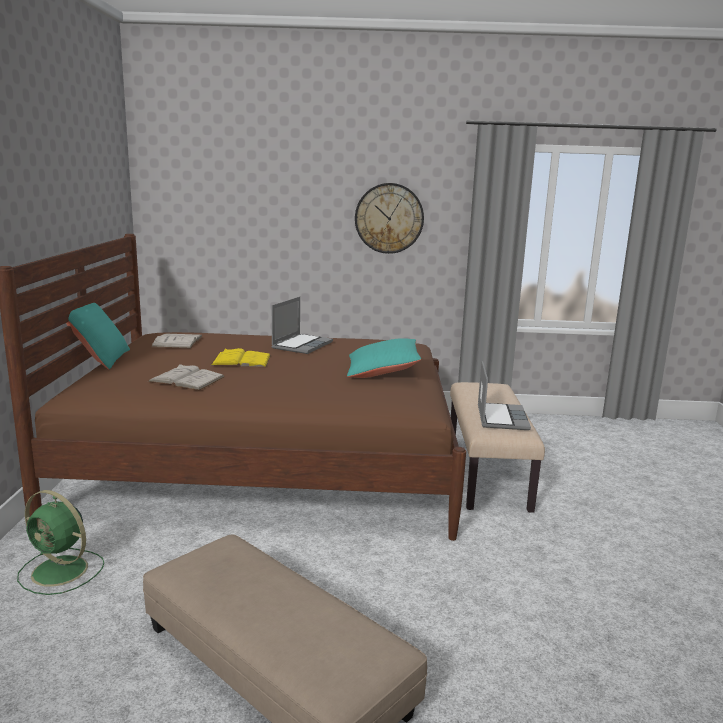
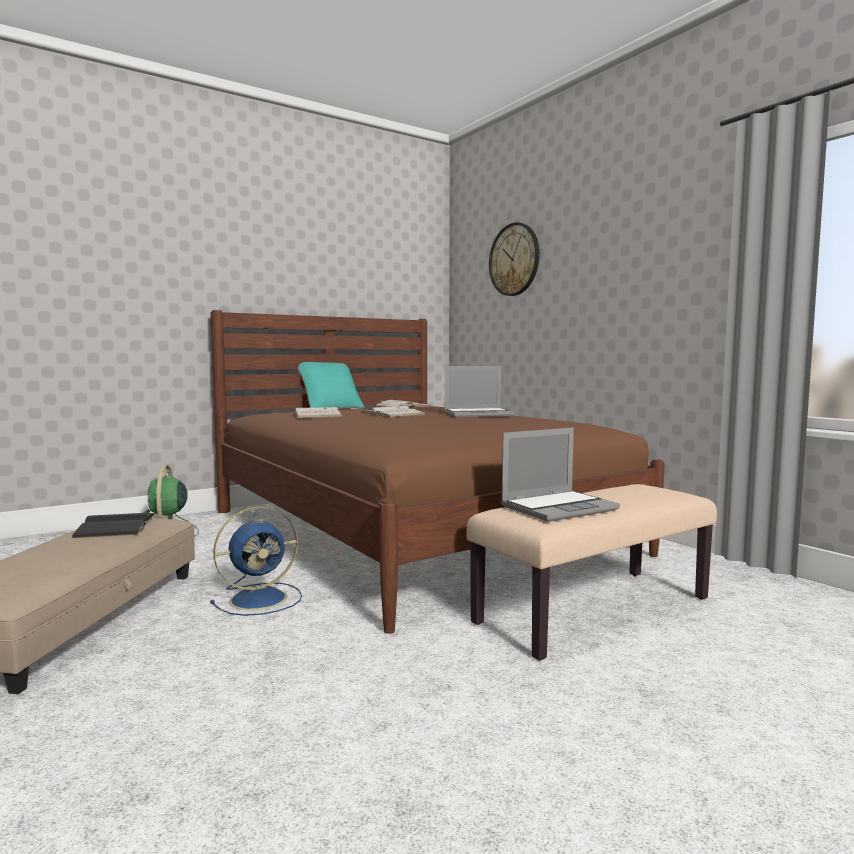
camera: 55 degrees right, 10 degrees down
yellow book [211,348,271,367] -> white book [361,405,426,417]
turquoise pillow [347,338,421,378] -> none
wall clock [355,183,424,254] -> wall clock moved to [489,222,540,296]
none -> black book [71,509,155,538]
none -> blue fan [210,506,302,616]

